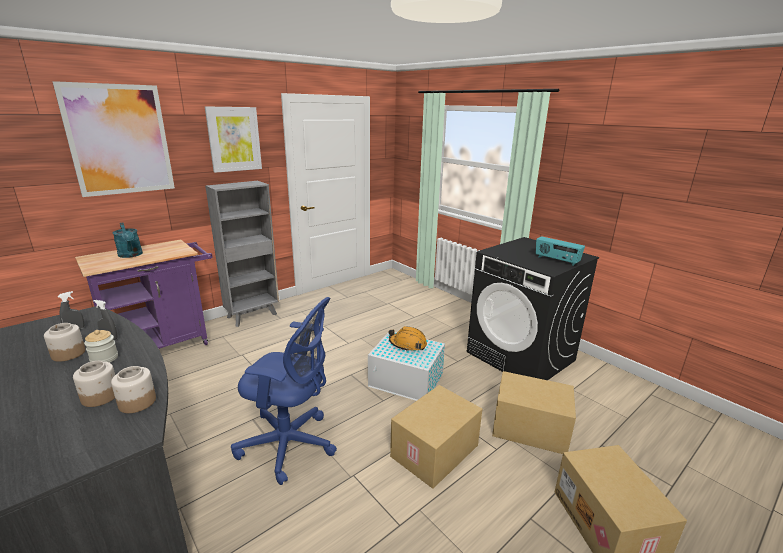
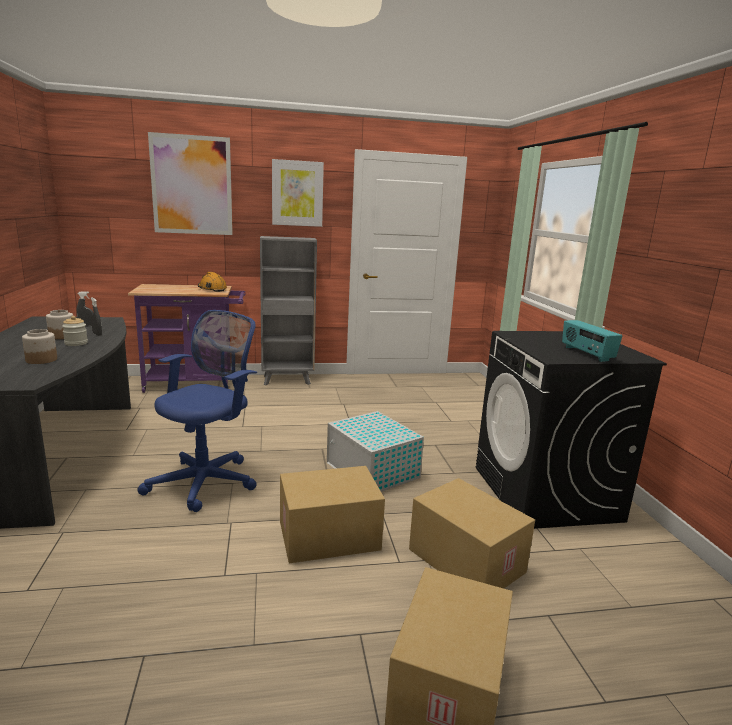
camera: 30 degrees right, 5 degrees down
jar [111,366,156,413] -> none
turquoise watering can [113,223,143,258] -> none
blue office chair [231,297,337,485] -> blue office chair turned 105 degrees counterclockwise [137,310,257,512]
orange hard hat [388,326,427,351] -> orange hard hat moved to [198,272,227,292]

